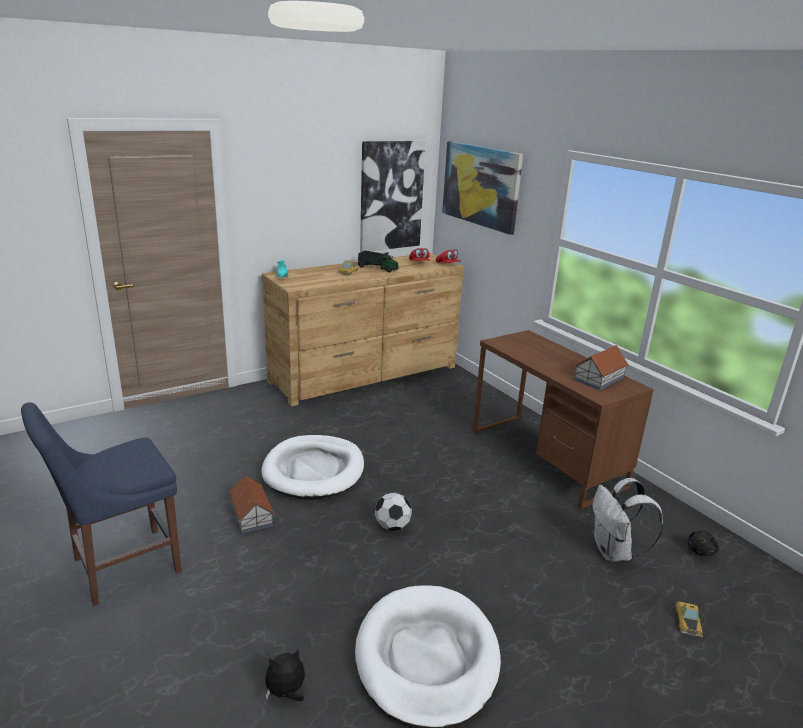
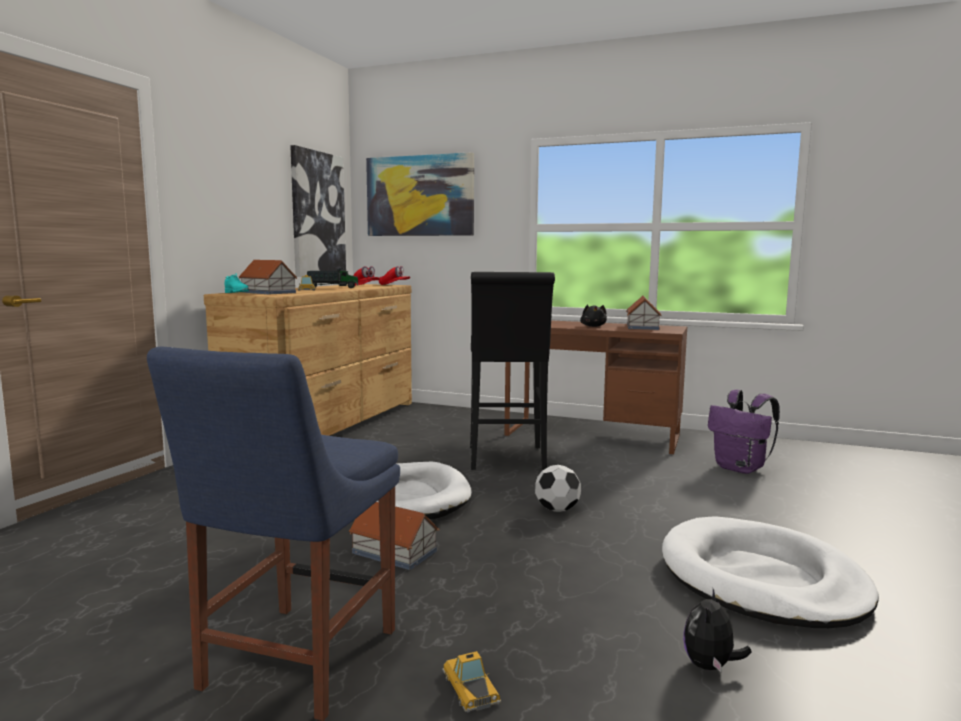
camera: 35 degrees left, 15 degrees down
white backpack [592,478,663,562] -> purple backpack [708,389,780,474]
toy car [675,602,703,638] -> toy car moved to [442,651,501,712]
black plush toy [688,531,719,556] -> black plush toy moved to [580,304,607,327]
none -> toy house [239,260,297,294]
none -> black stool [470,272,555,470]

